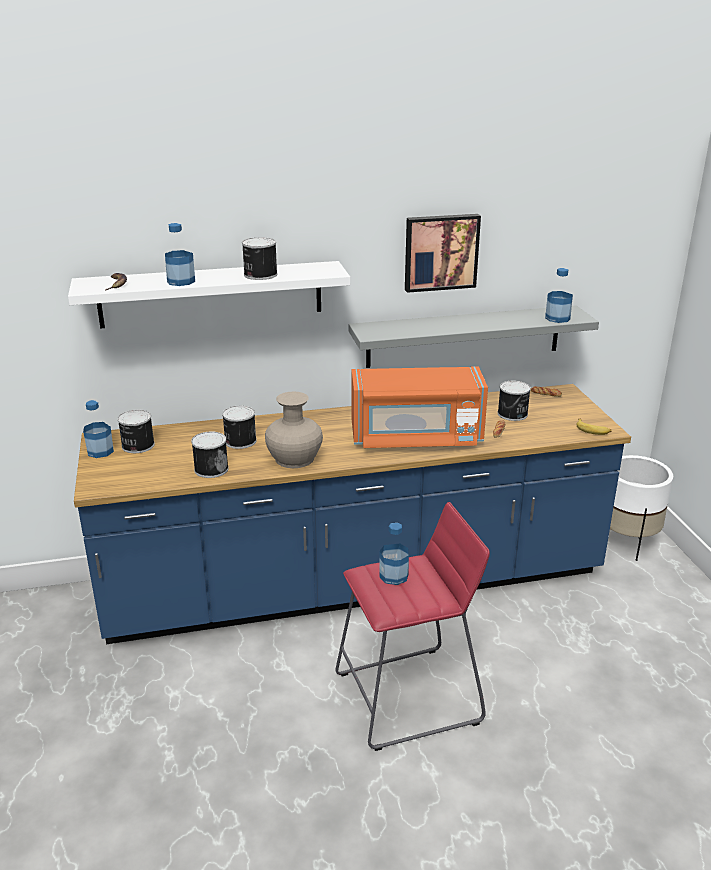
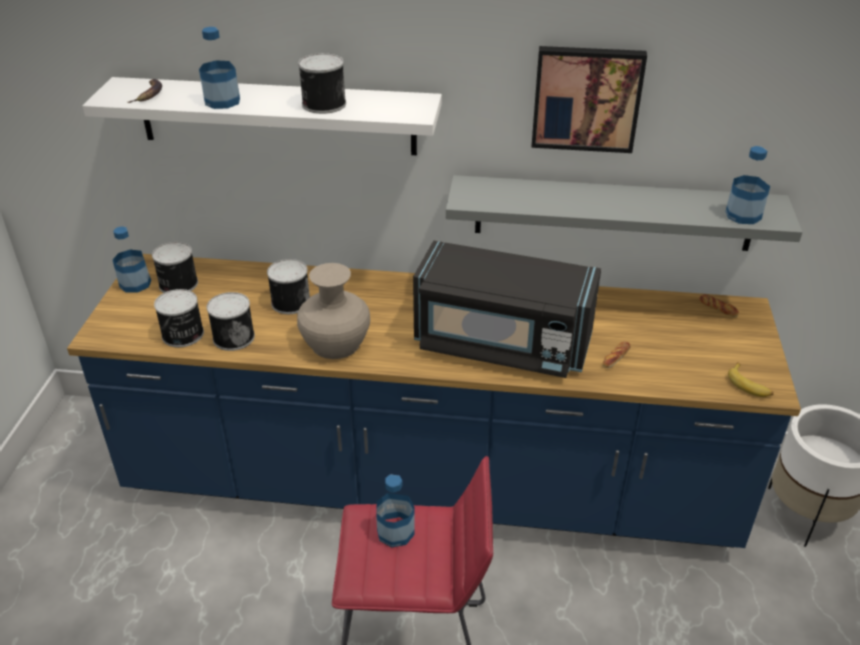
camera: 20 degrees right, 10 degrees up
orange microwave [351,366,488,448] -> black microwave [413,241,601,378]
can [498,381,531,421] -> can moved to [154,289,204,347]

